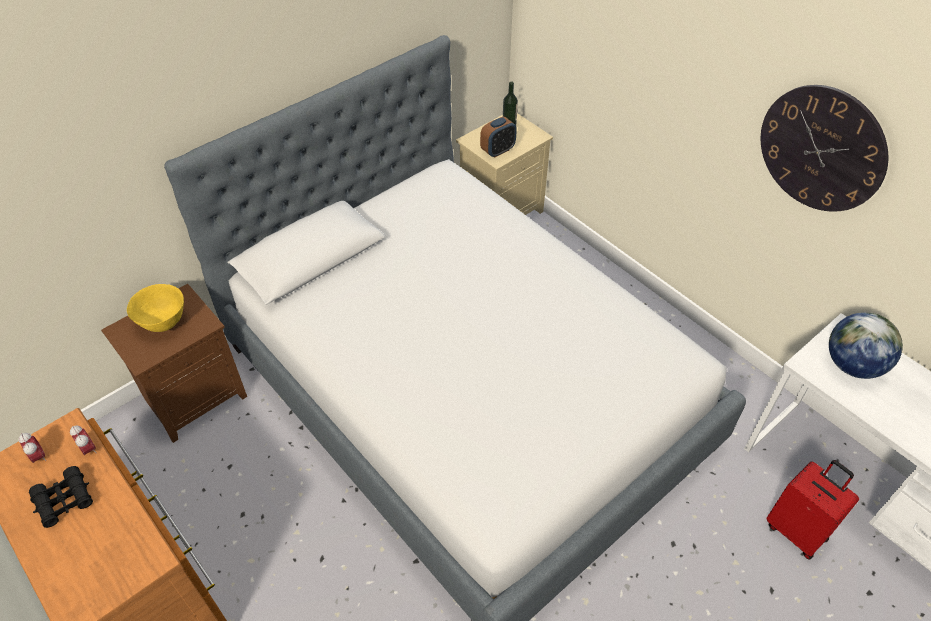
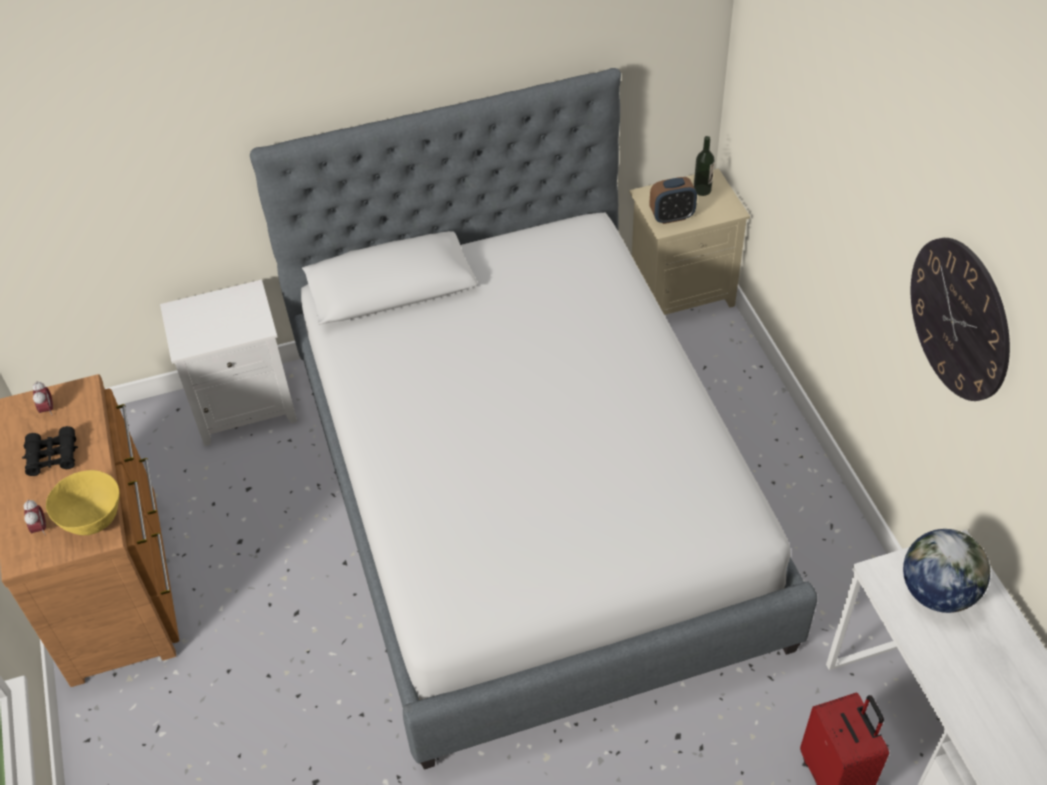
camera: 25 degrees right, 0 degrees up
alarm clock [70,426,97,455] -> alarm clock moved to [24,500,46,535]
brown nightstand [101,284,247,443] -> white nightstand [160,280,297,446]
yellow bowl [127,284,184,332] -> yellow bowl moved to [46,470,120,535]

